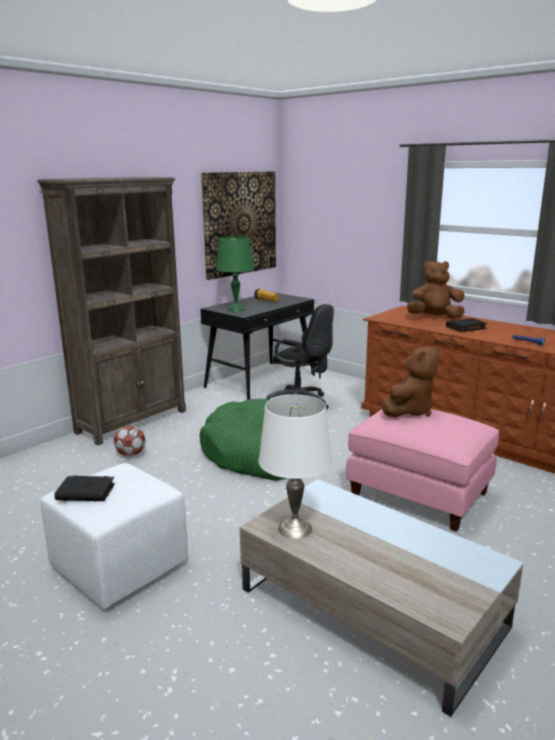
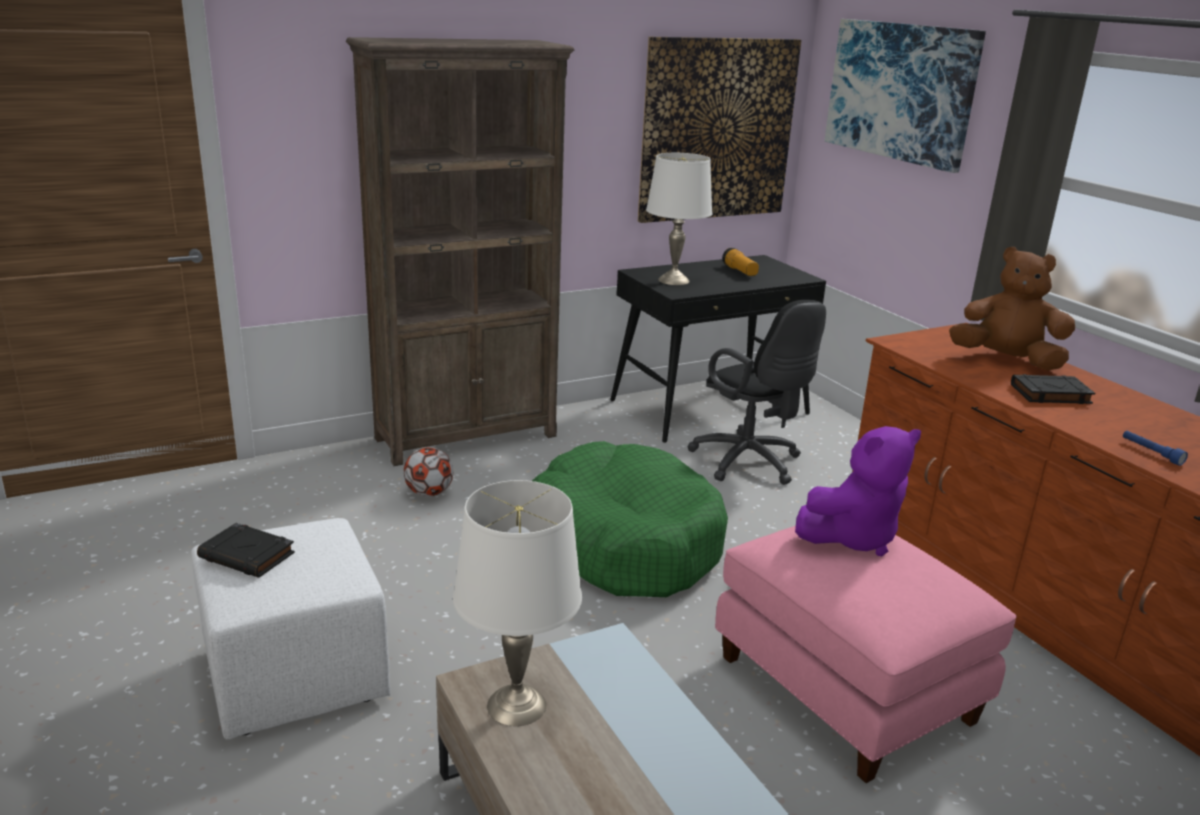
camera: 20 degrees right, 5 degrees up
green table lamp [216,236,254,312] -> white table lamp [646,153,712,285]
brown plush toy [382,345,439,417] -> purple plush toy [795,426,921,556]
none -> picture [825,19,986,173]

